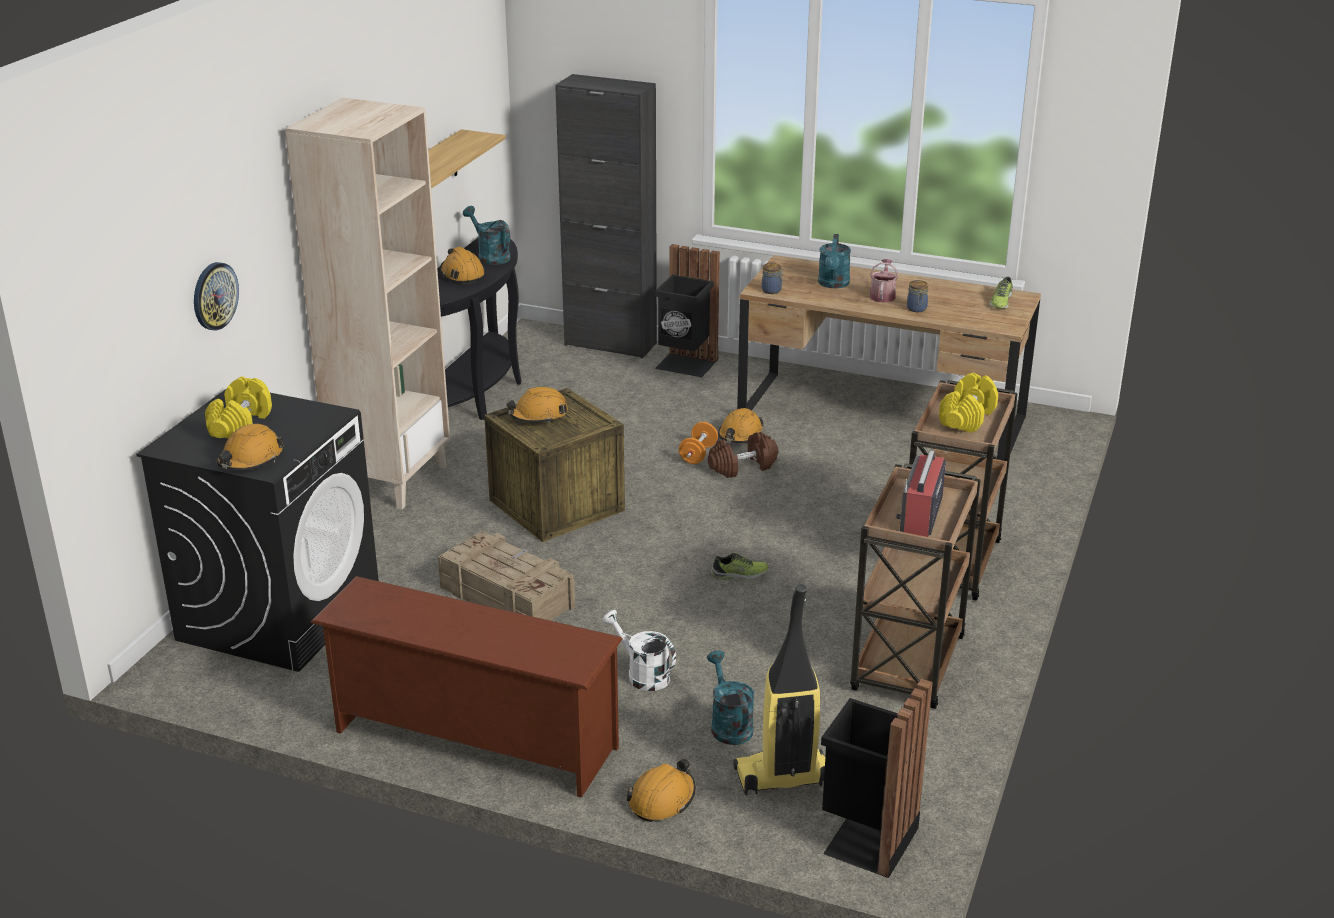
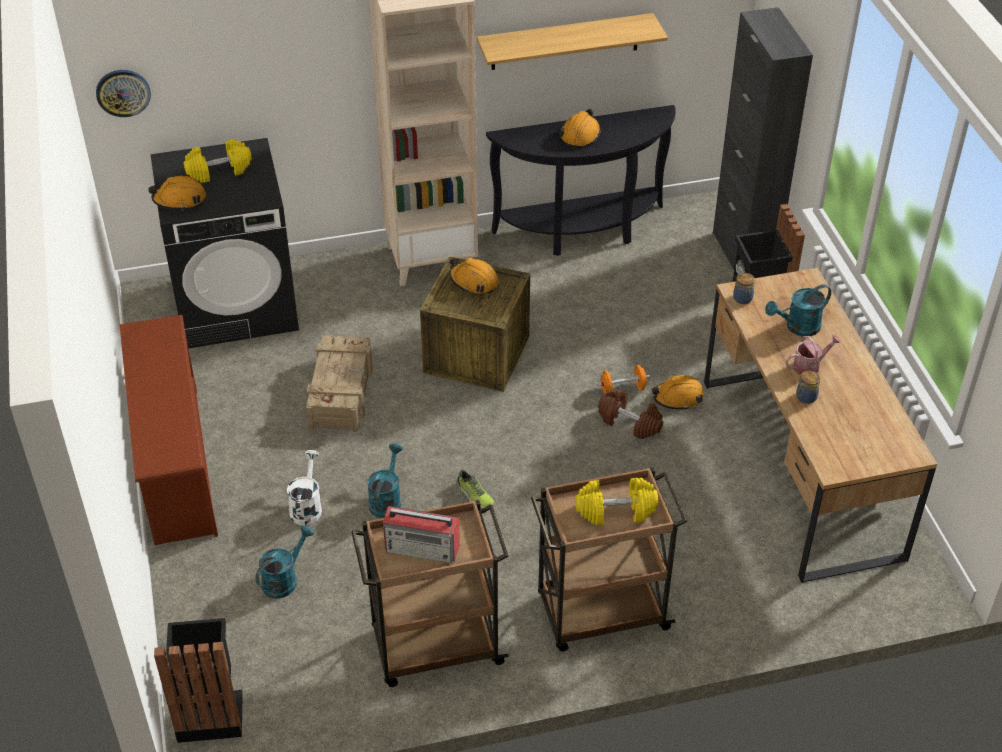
camera: 55 degrees right, 15 degrees up
wall clock [194,262,239,330] -> wall clock moved to [96,70,151,117]
turquoise watering can [463,206,511,265] -> turquoise watering can moved to [367,444,403,518]
orange hard hat [626,759,696,822] -> none
vacuum cleaner [733,584,825,795] -> none
radio [896,451,946,537] -> radio turned 150 degrees counterclockwise [383,506,460,563]
shoe [989,277,1012,309] -> none

